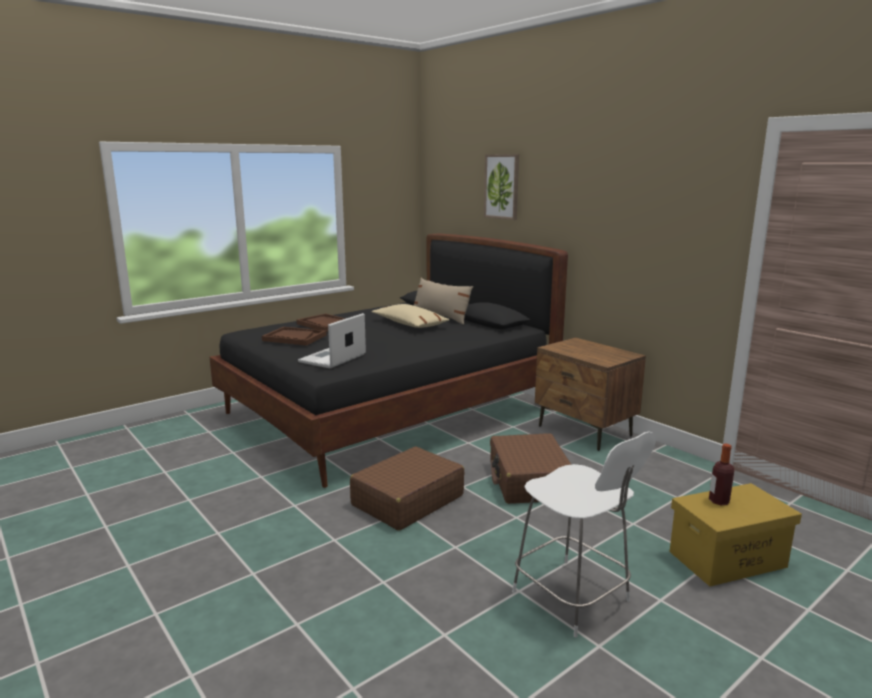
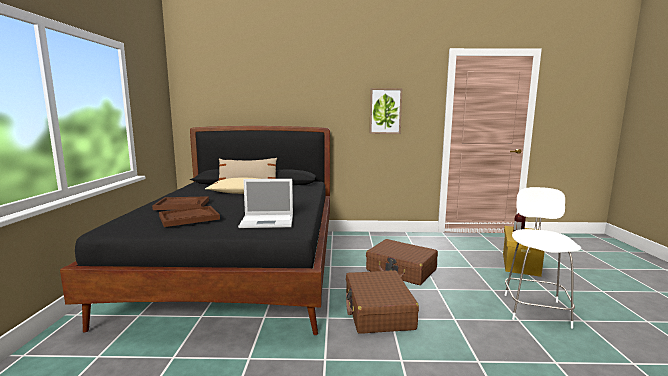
camera: 50 degrees left, 5 degrees down
laptop [298,313,366,369] -> laptop turned 75 degrees counterclockwise [238,179,293,228]
picture [484,154,519,220] -> picture moved to [369,88,402,134]
white chair [512,432,656,637] -> white chair turned 75 degrees counterclockwise [505,187,581,329]
brown nightstand [535,337,646,451] -> none

